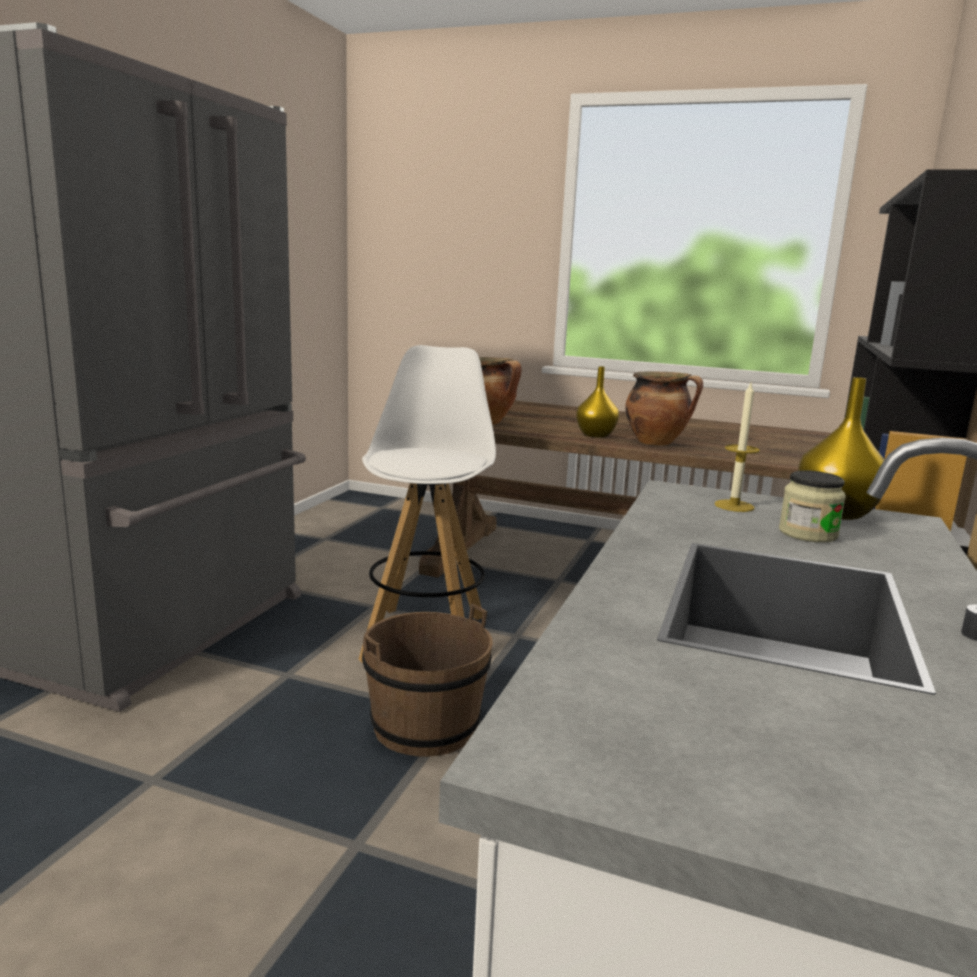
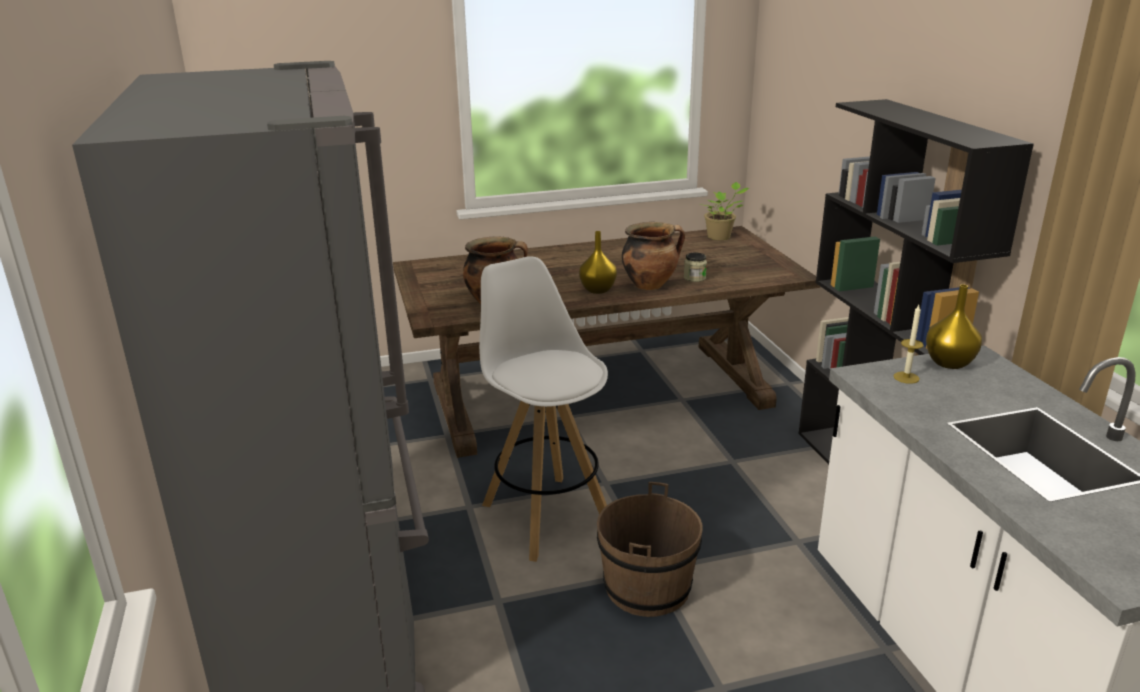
camera: 35 degrees left, 10 degrees up
jar [779,470,846,543] -> jar moved to [684,253,707,282]
none -> potted plant [704,182,749,240]

